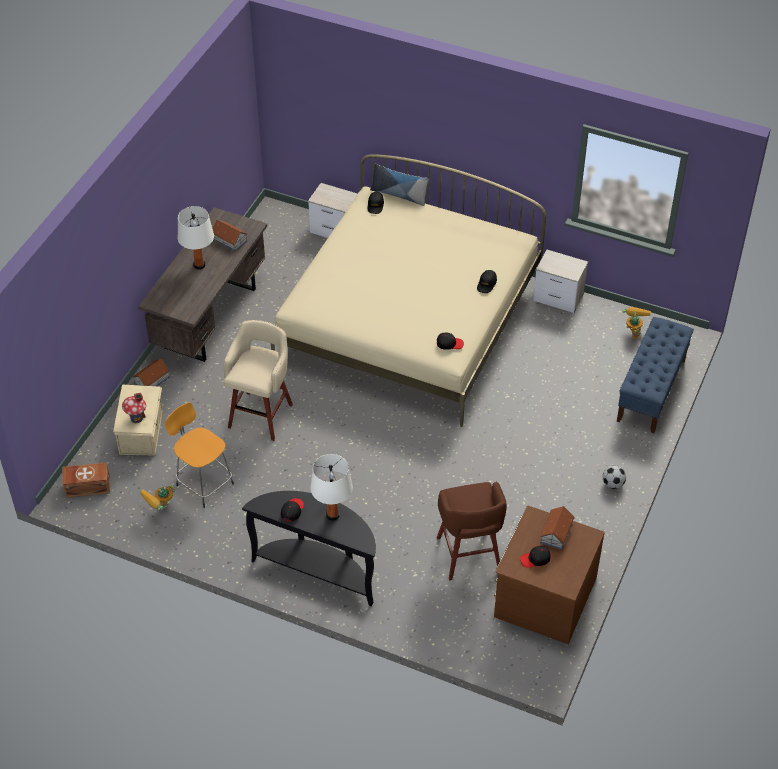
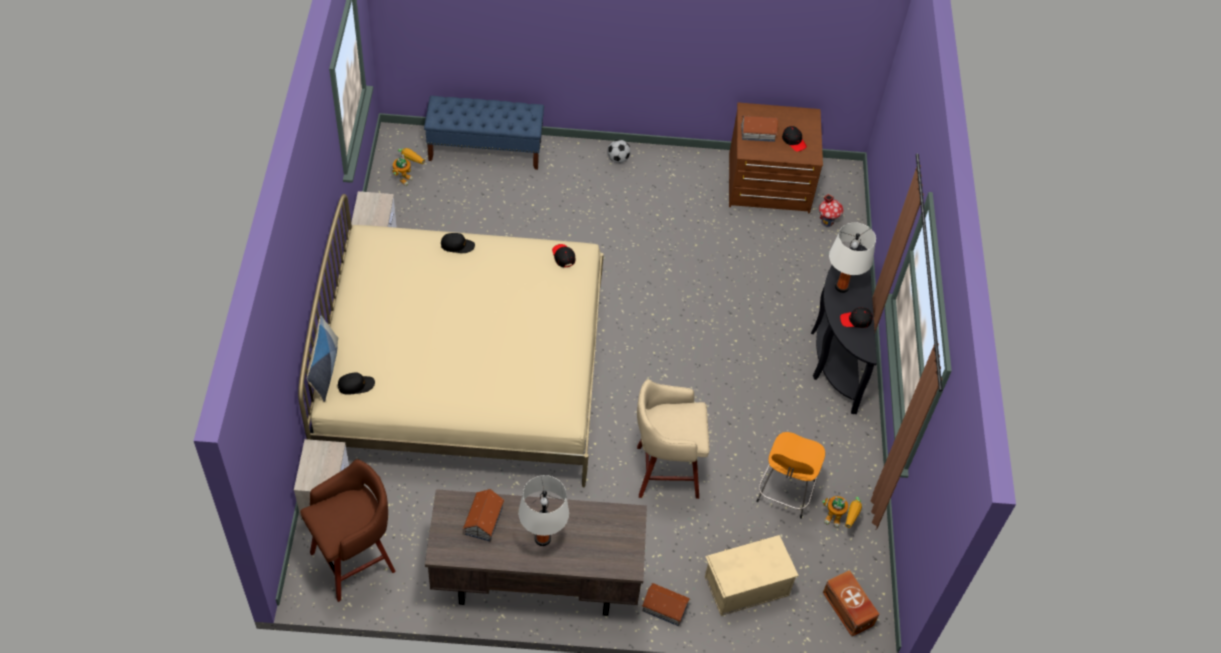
camera: 115 degrees left, 5 degrees up
toy house [122,393,146,423] -> toy house moved to [819,194,843,227]
brown stool [437,482,507,581] -> brown stool moved to [300,459,396,602]
toy robot [622,307,651,340] -> toy robot turned 135 degrees clockwise [392,148,425,186]

